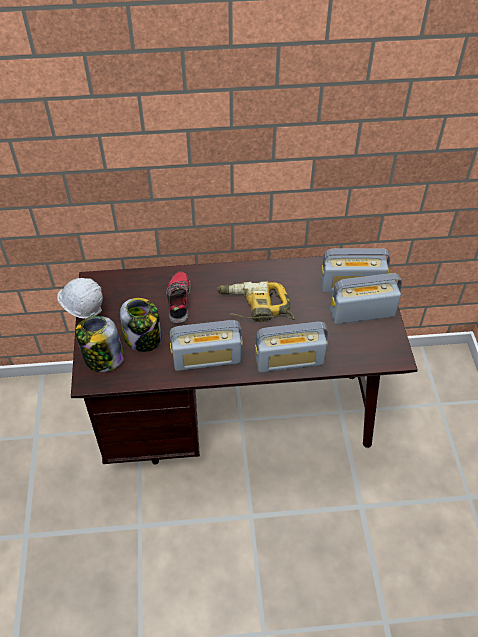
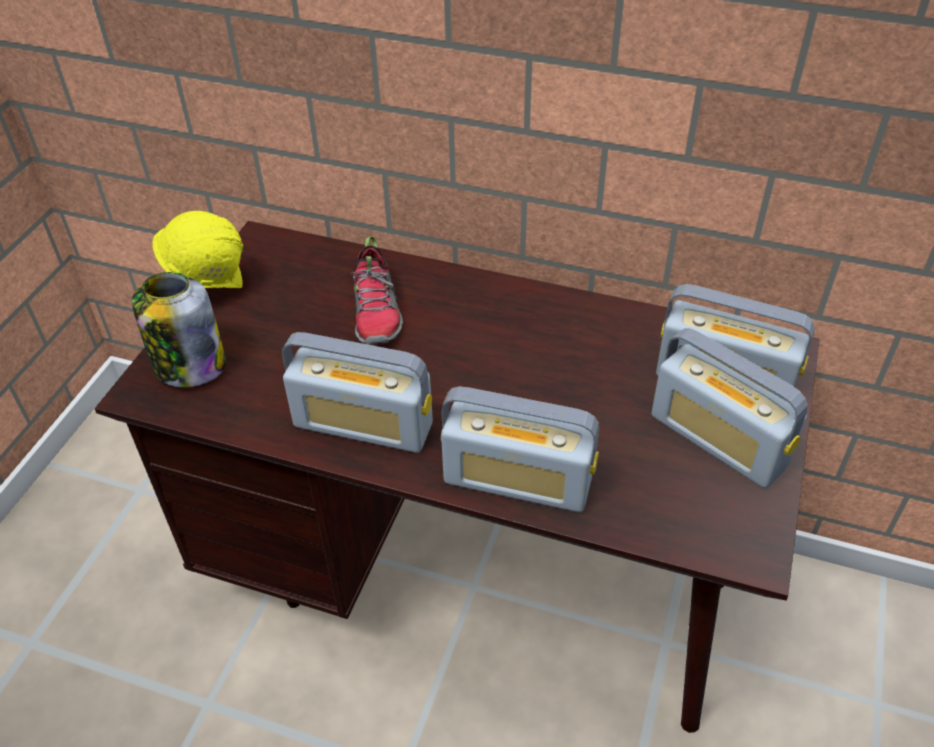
camera: 25 degrees right, 5 degrees down
white hard hat [57,278,103,318] -> yellow hard hat [152,211,257,288]
jar [120,298,162,352] -> none
shoe [166,271,191,323] -> shoe turned 150 degrees clockwise [351,236,403,345]
power drill [217,281,295,322] -> none
radio [330,273,402,324] -> radio turned 150 degrees counterclockwise [651,328,808,488]

